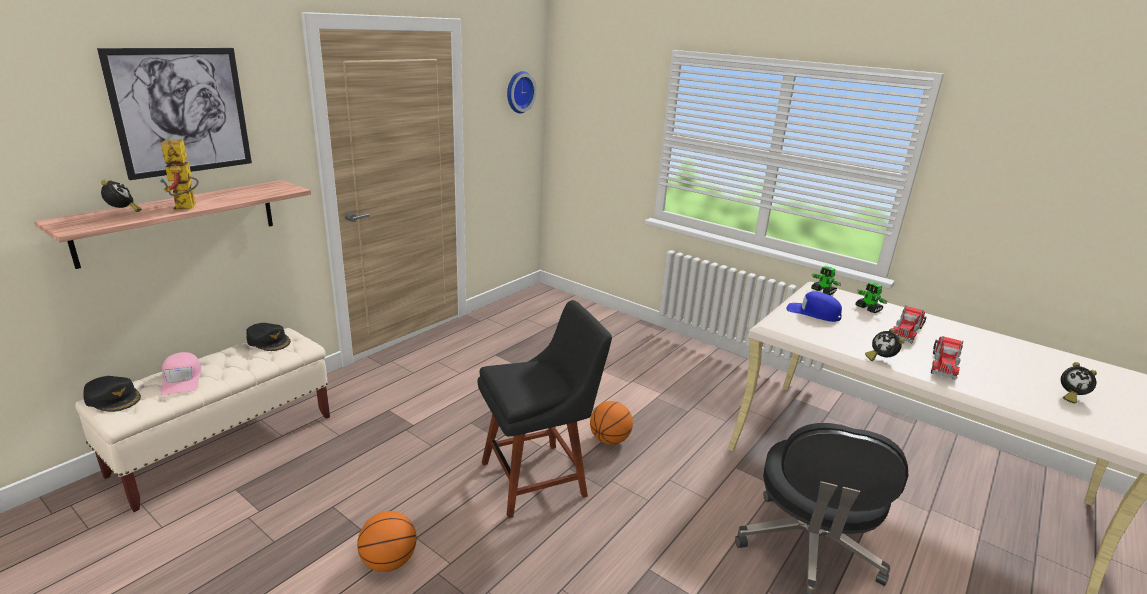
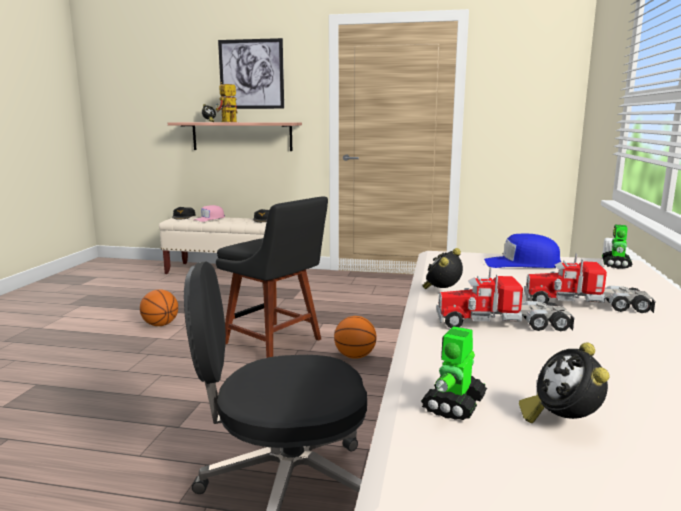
camera: 65 degrees right, 10 degrees down
wall clock [507,71,536,113] -> none
blue cap [786,291,842,322] -> blue cap turned 90 degrees counterclockwise [484,234,561,268]
toy robot [855,282,888,313] -> toy robot moved to [421,326,487,420]

